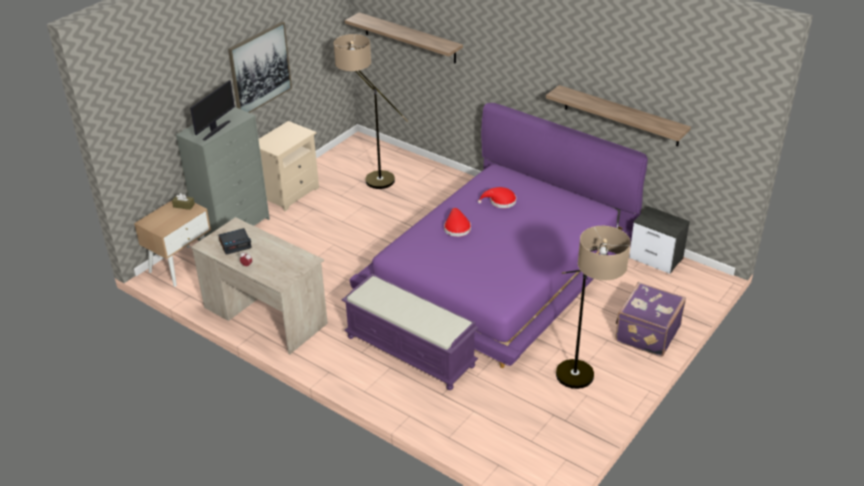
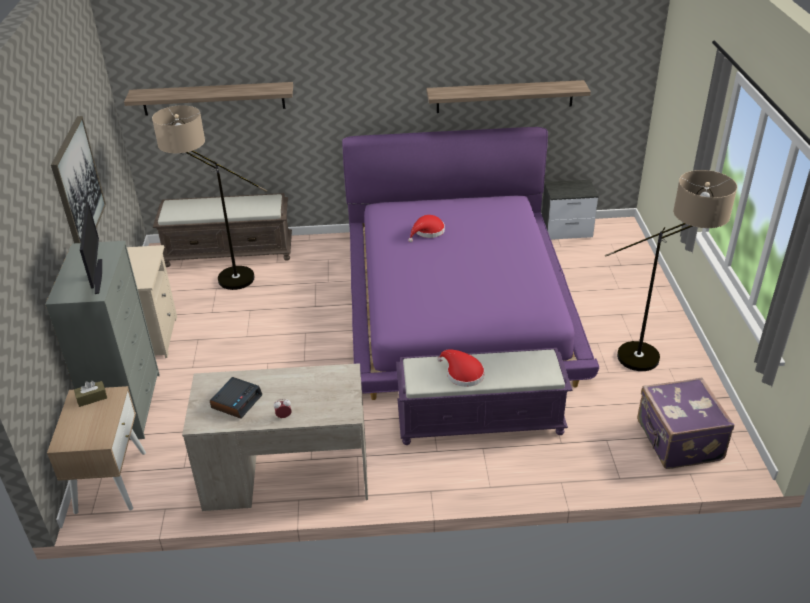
camera: 40 degrees left, 0 degrees up
red hat [444,208,471,237] -> red hat moved to [437,349,484,387]
purple suitcase [615,282,686,357] -> purple suitcase moved to [637,378,734,469]
none -> brown bench [153,193,292,267]

